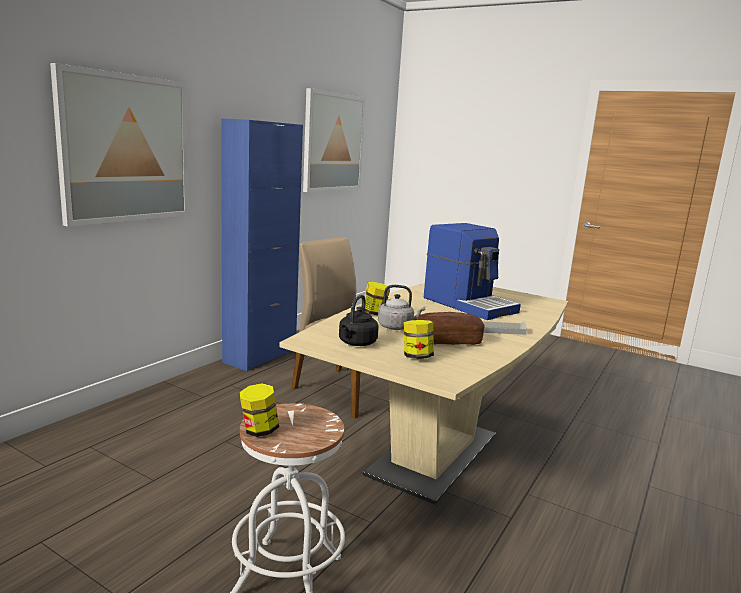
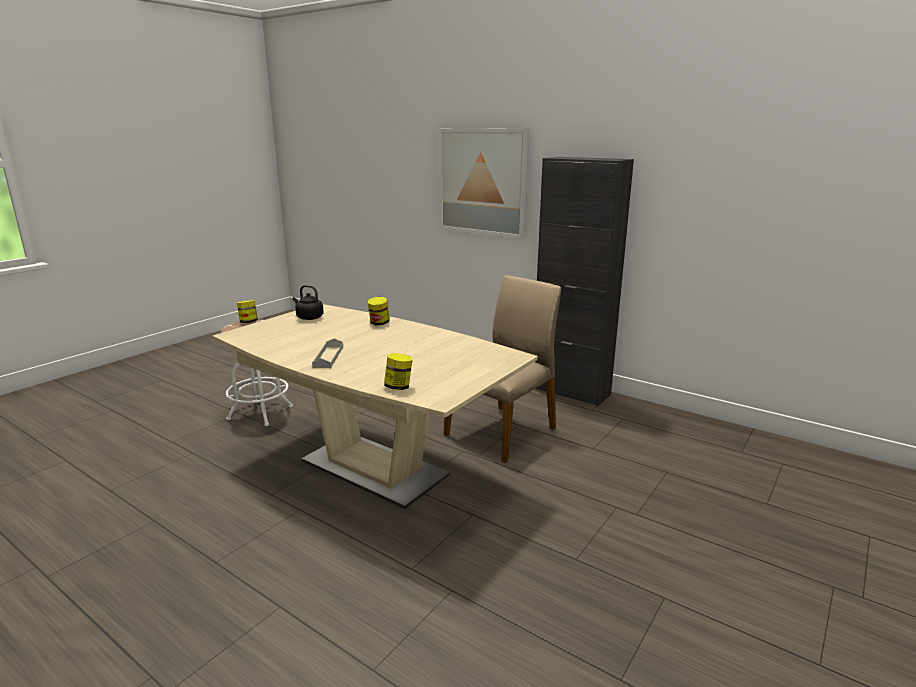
camera: 95 degrees right, 5 degrees up
blue cabinet [221,118,303,371] -> black cabinet [536,157,634,406]
picture [303,88,366,192] -> none
grey kettle [378,285,425,330] -> none
jar [404,320,434,359] -> jar moved to [384,353,412,390]
bread [417,312,485,345] -> none
coffee machine [424,223,521,320] -> none

